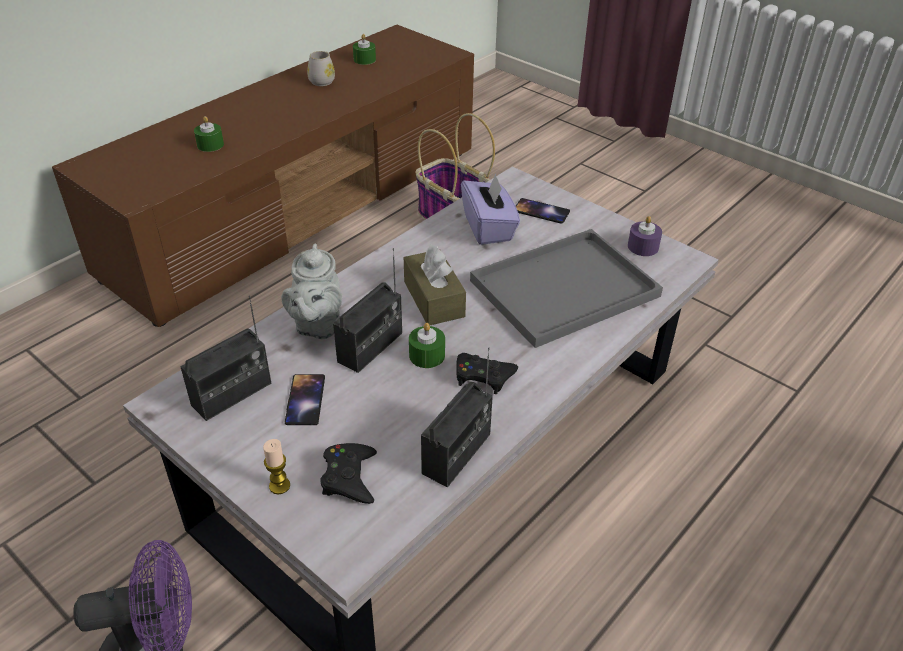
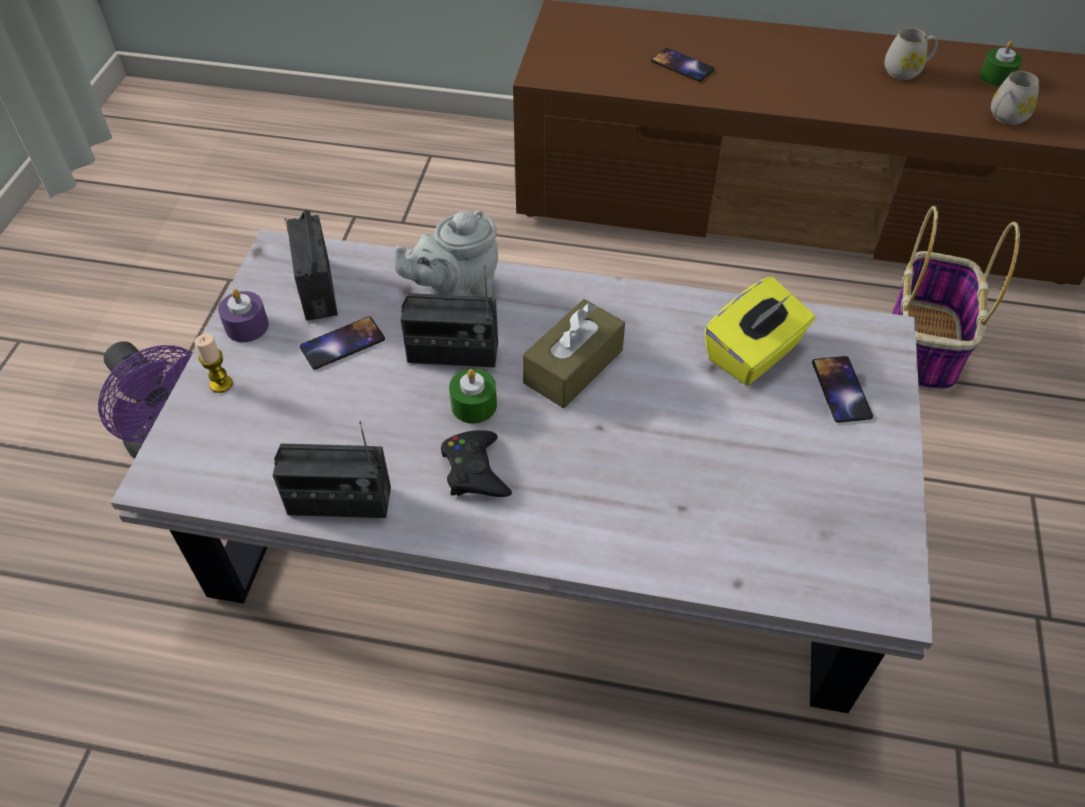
camera: 60 degrees right, 10 degrees up
radio [180,296,271,421] -> radio turned 60 degrees clockwise [284,210,338,321]
green candle [194,116,224,152] -> phone [651,48,715,82]
black game controller [320,443,377,504] -> none
purple tissue box [461,173,520,245] -> yellow tissue box [704,277,815,385]
grey tray [470,229,663,348] -> none
purple candle [628,216,662,256] -> purple candle moved to [218,289,269,342]
none -> white mug [991,71,1039,125]

